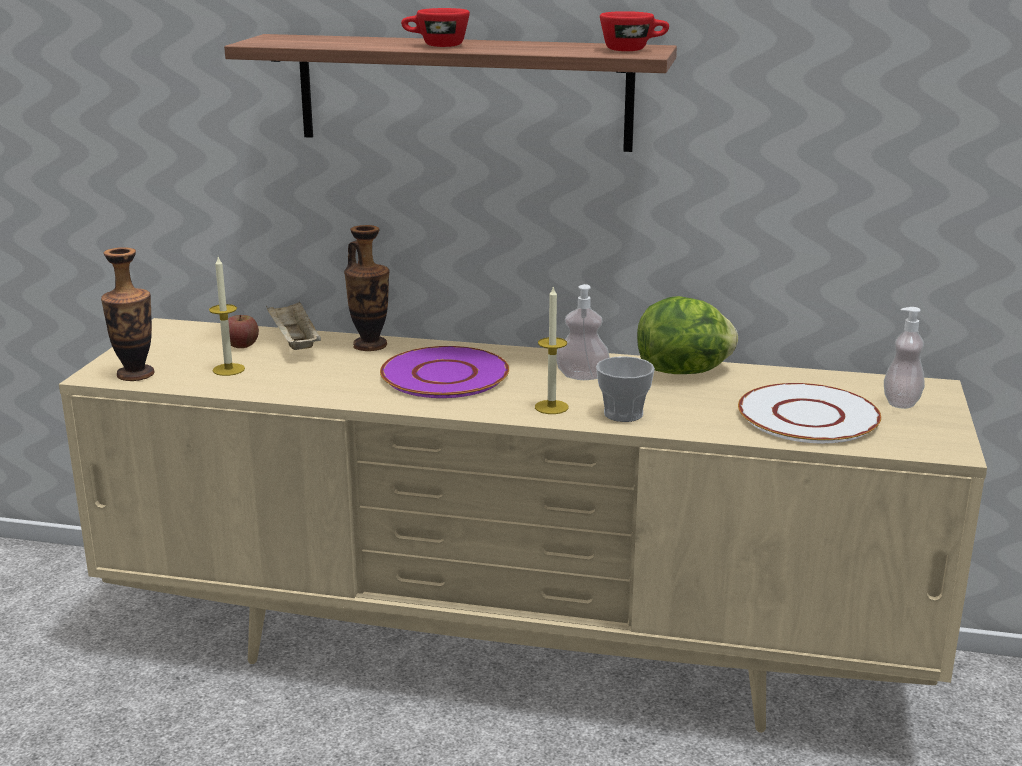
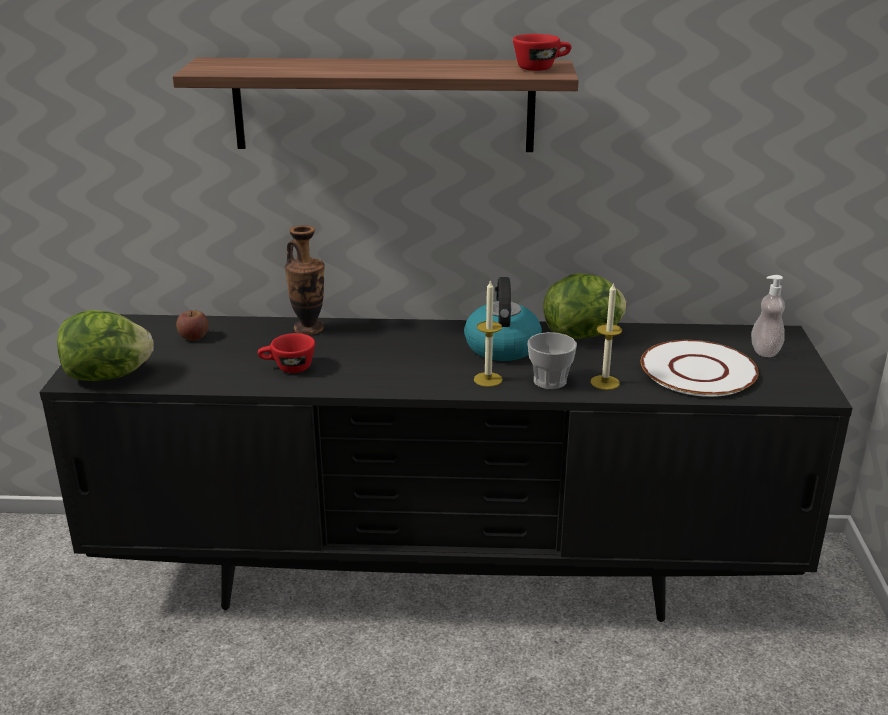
camera: 10 degrees left, 5 degrees up
beige cabinet [59,318,987,733] -> black cabinet [40,314,852,622]
vase [101,247,155,381] -> lettuce [57,310,153,381]
candle [209,257,245,376] -> candle moved to [591,282,622,390]
beige tray [266,301,321,350] -> none
purple plate [380,346,509,398] -> none
red cup [401,8,470,47] -> red cup moved to [258,333,315,373]
soap dispenser [557,284,610,380] -> kettle [464,277,542,361]

